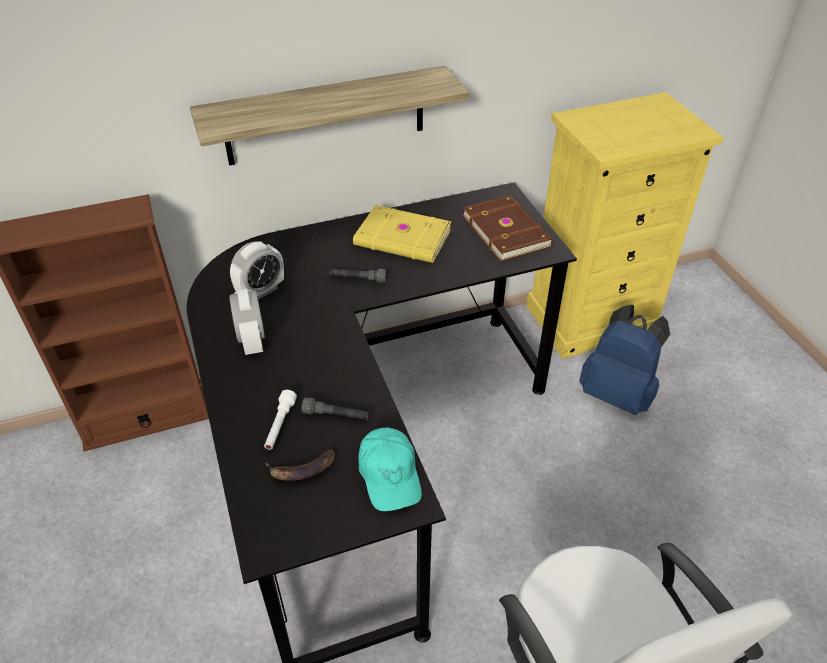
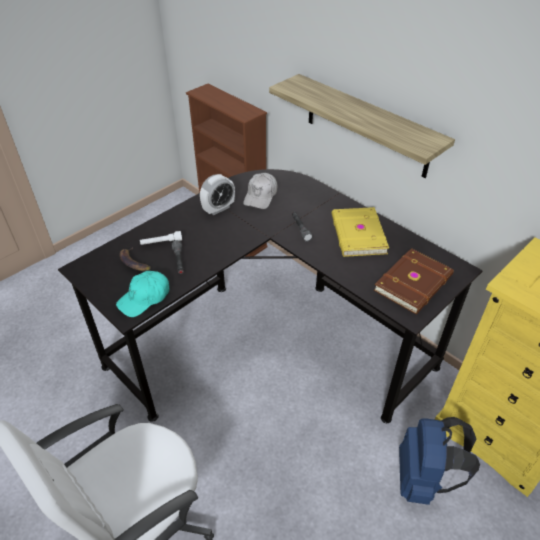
camera: 65 degrees right, 0 degrees up
alarm clock [230,241,284,300] -> white cap [243,173,278,209]

